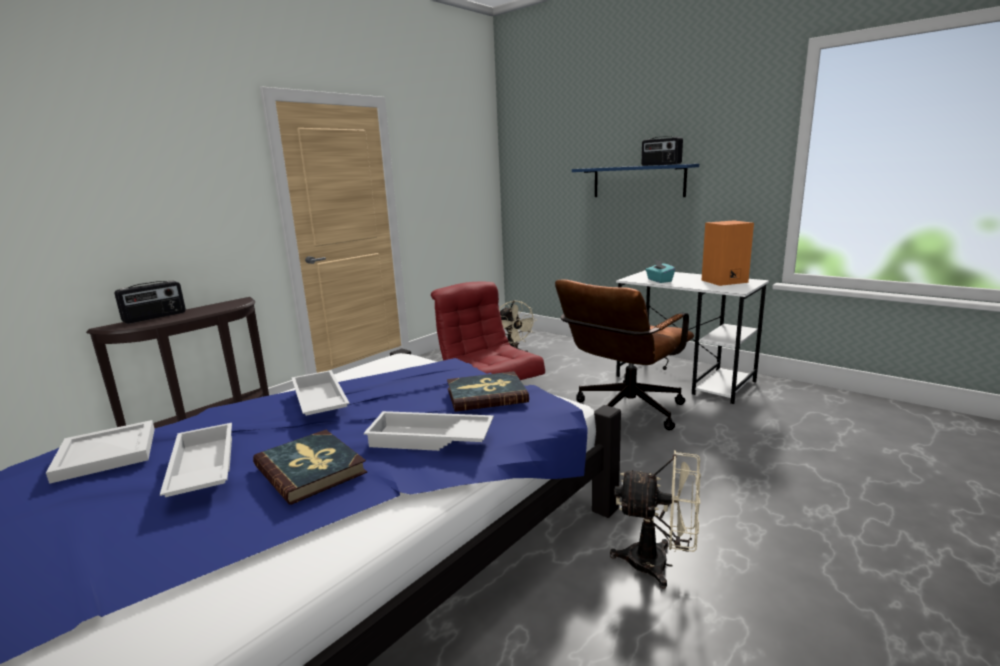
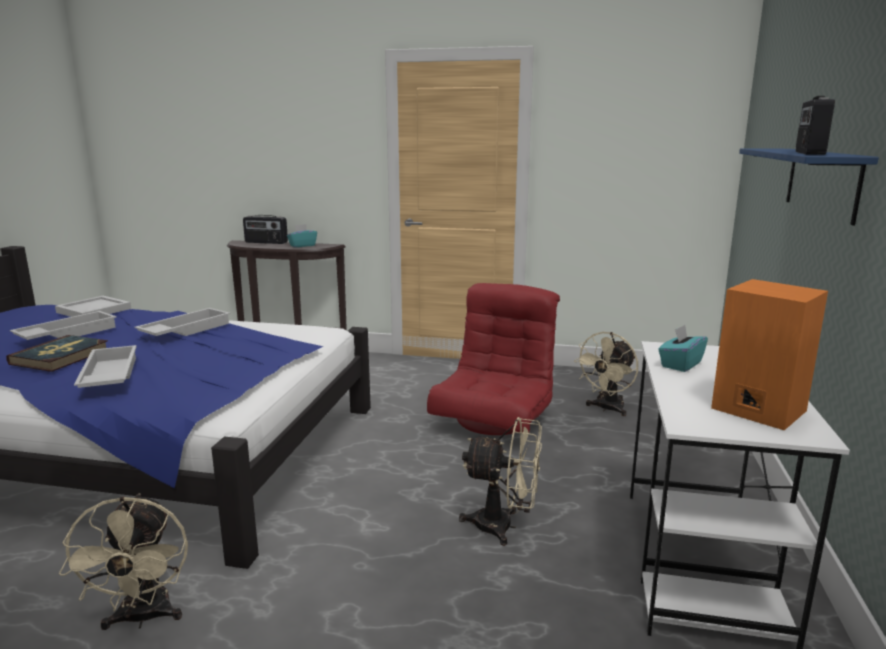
camera: 60 degrees right, 0 degrees up
book [447,371,529,412] -> none
brown office chair [555,280,694,430] -> beige fan [459,417,542,546]
none -> turquoise tissue box [287,224,317,247]

